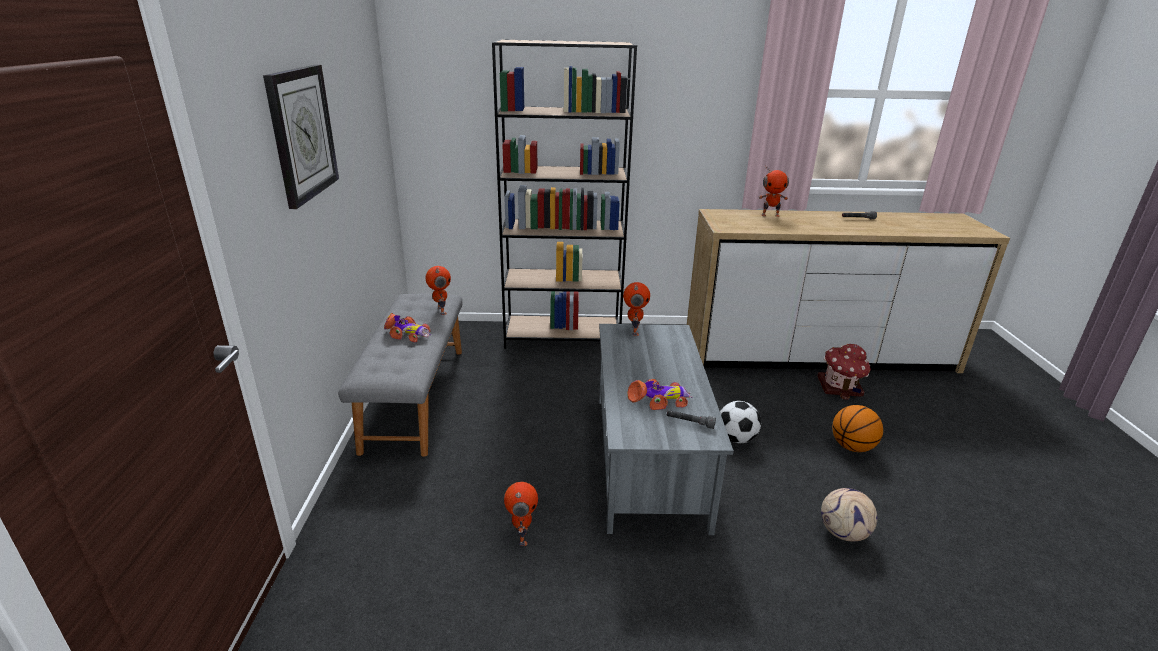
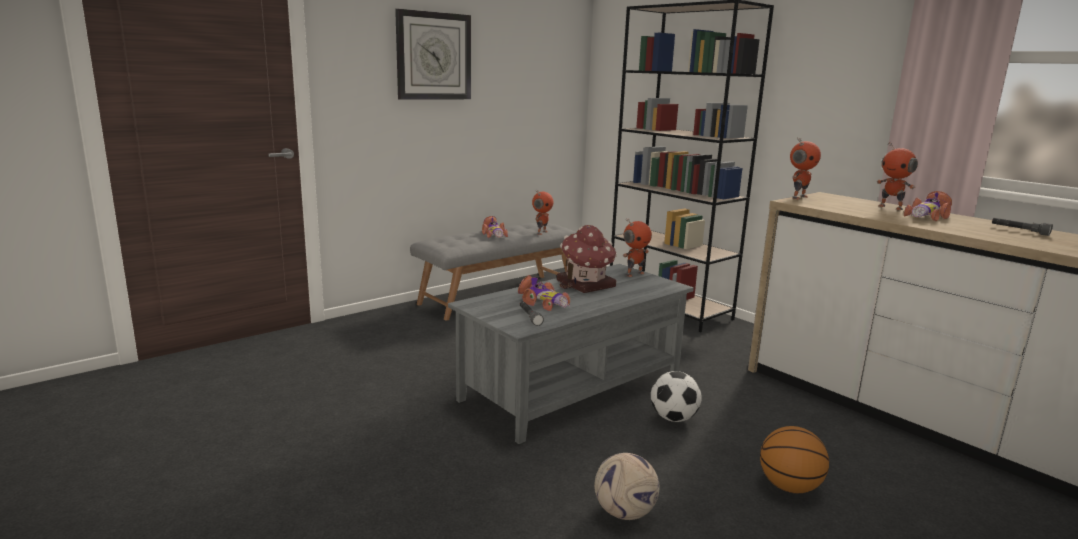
camera: 50 degrees right, 10 degrees down
toy robot [504,482,538,546] -> toy robot moved to [790,137,821,199]
toy house [818,344,871,400] -> toy house moved to [557,225,617,293]
none -> toy car [904,191,952,221]

